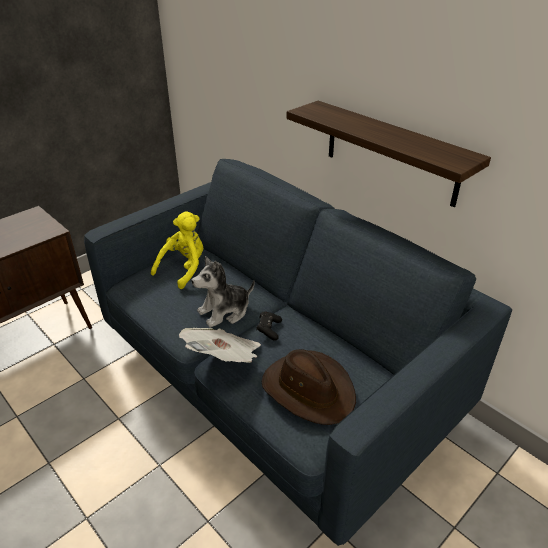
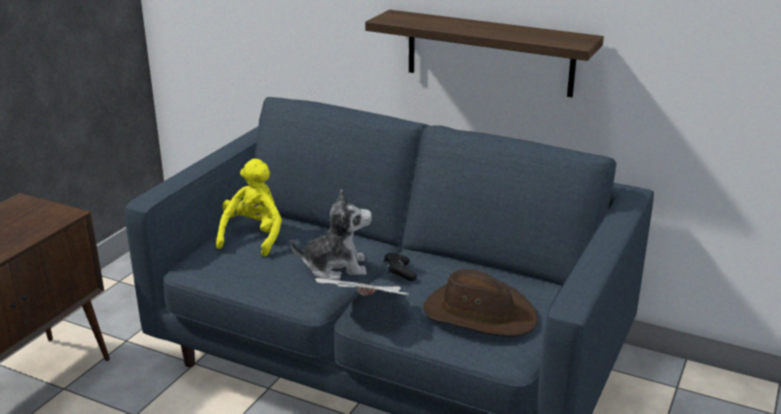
camera: 20 degrees left, 10 degrees down
plush toy [192,256,255,328] -> plush toy turned 135 degrees counterclockwise [290,190,372,281]

